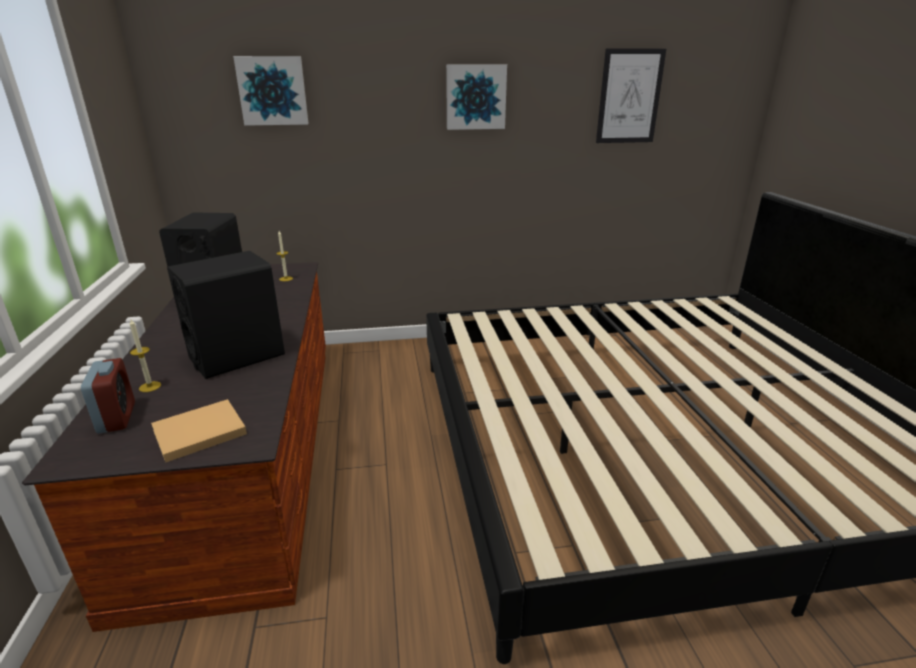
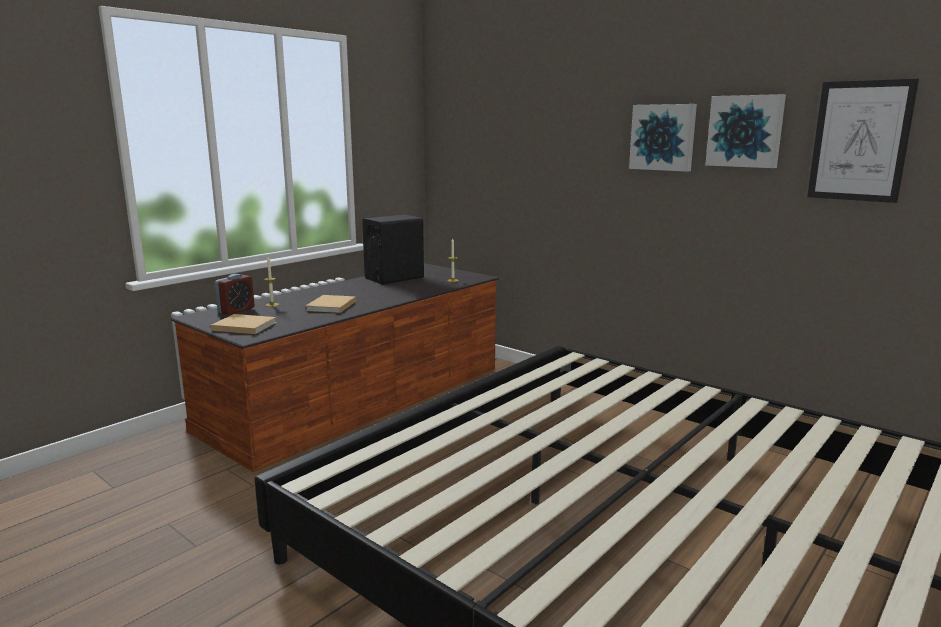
camera: 50 degrees right, 10 degrees down
black speaker [167,251,285,379] -> beige book [306,295,356,313]
picture [233,56,309,126] -> picture moved to [705,94,786,168]

